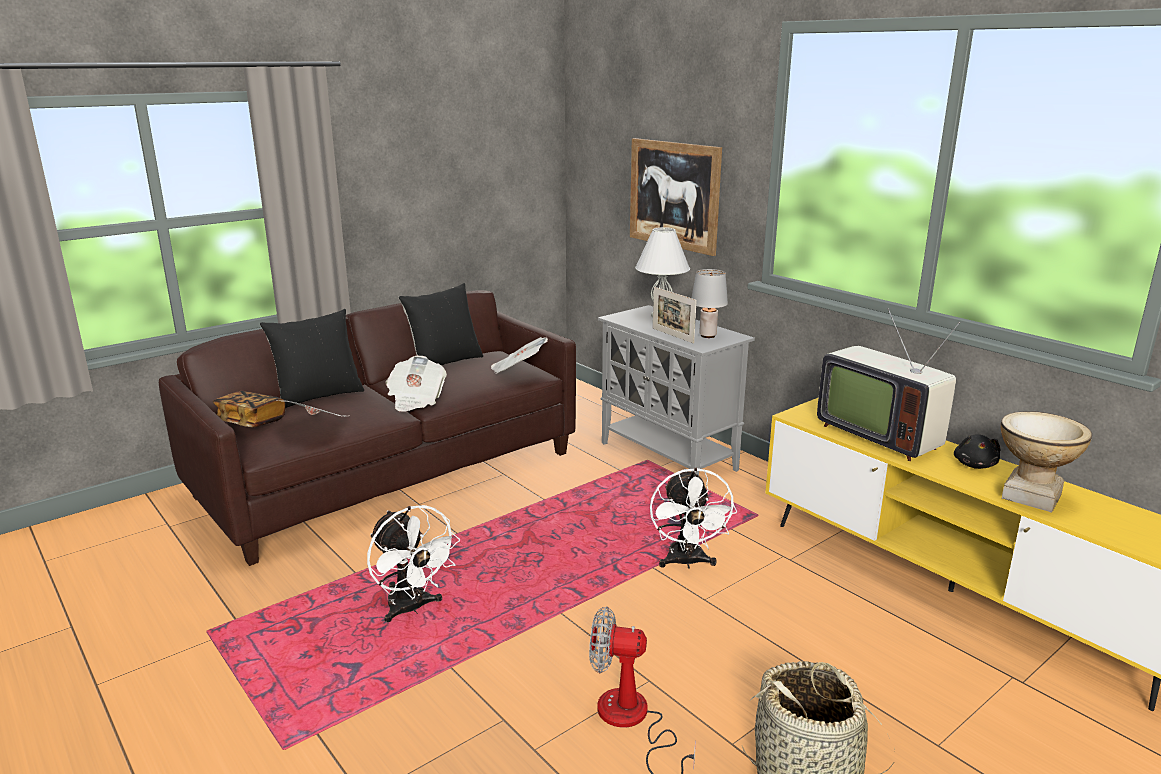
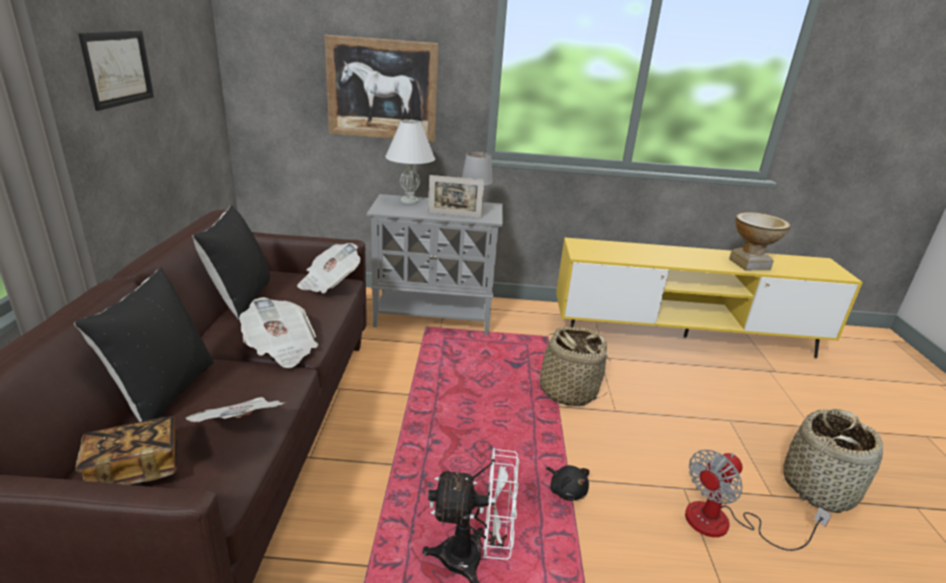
camera: 50 degrees left, 5 degrees up
white fan [650,468,737,569] -> basket [532,327,611,406]
television [817,308,960,461] -> none
black plush toy [954,434,1000,469] -> black plush toy moved to [546,465,589,501]
none -> picture [78,30,154,111]

